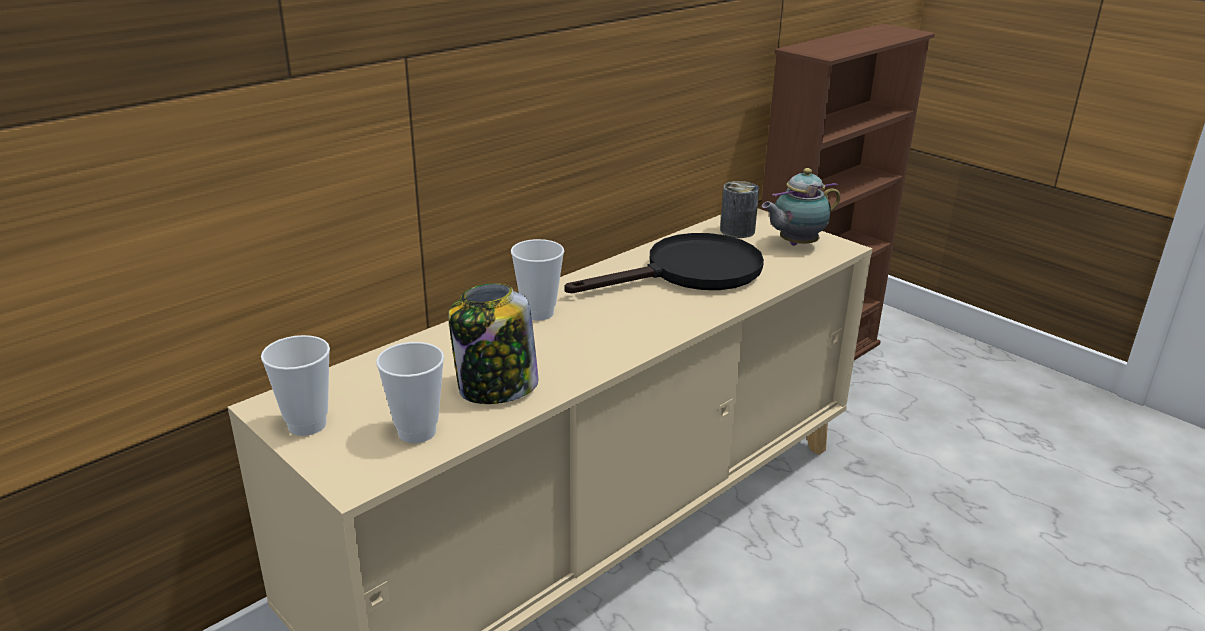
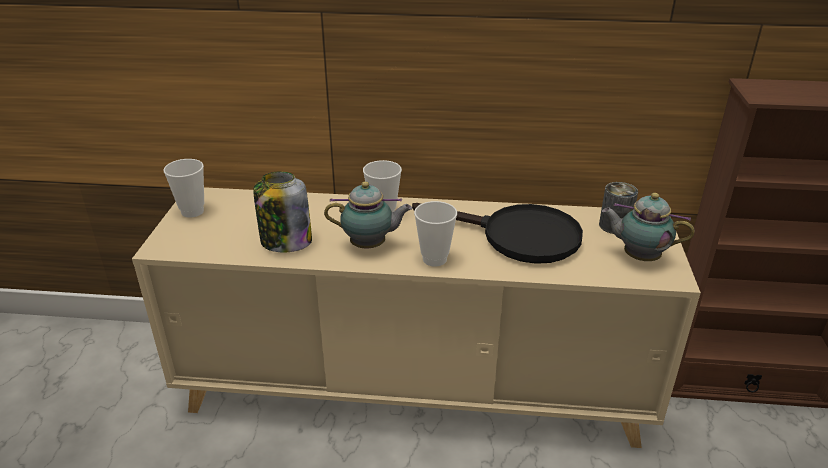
camera: 50 degrees right, 5 degrees up
cup [376,342,444,443] -> cup moved to [414,201,457,267]
none -> teapot [324,181,412,248]

